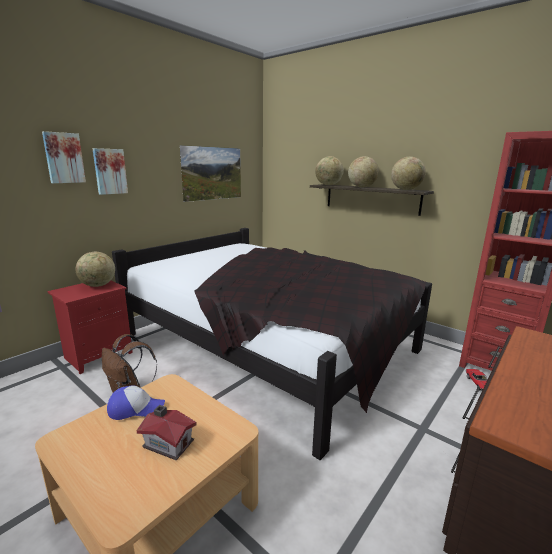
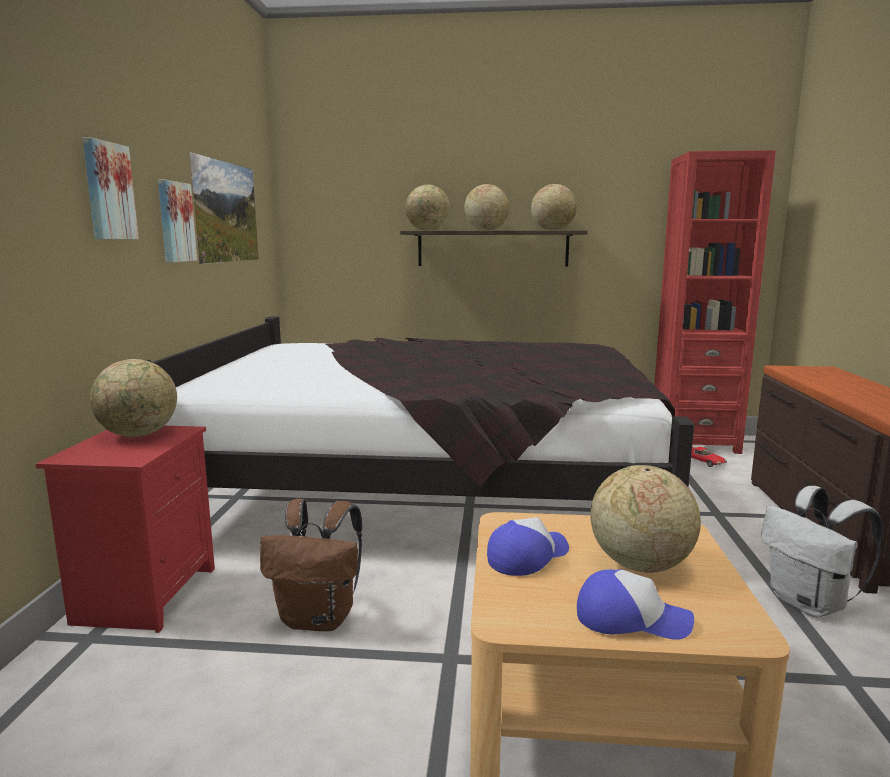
camera: 35 degrees left, 5 degrees down
picture [42,131,86,183] -> picture moved to [158,180,197,262]
toy house [137,405,197,460] -> globe [590,465,701,573]
none -> cap [577,569,694,640]
none -> white backpack [761,486,883,617]

